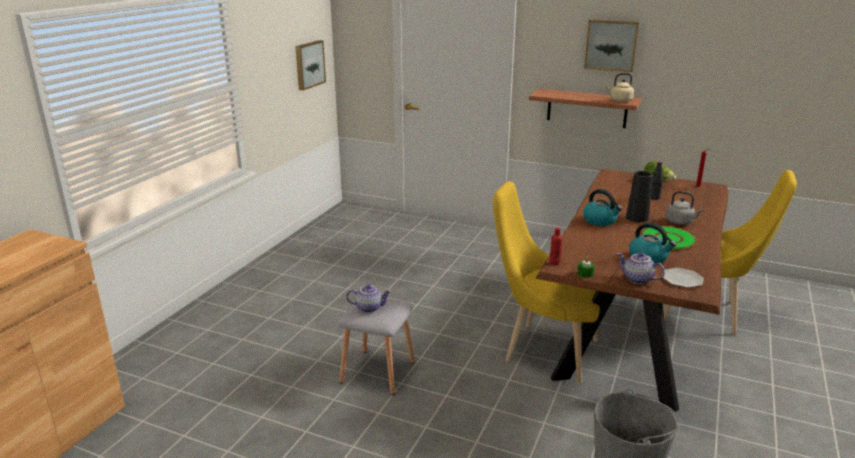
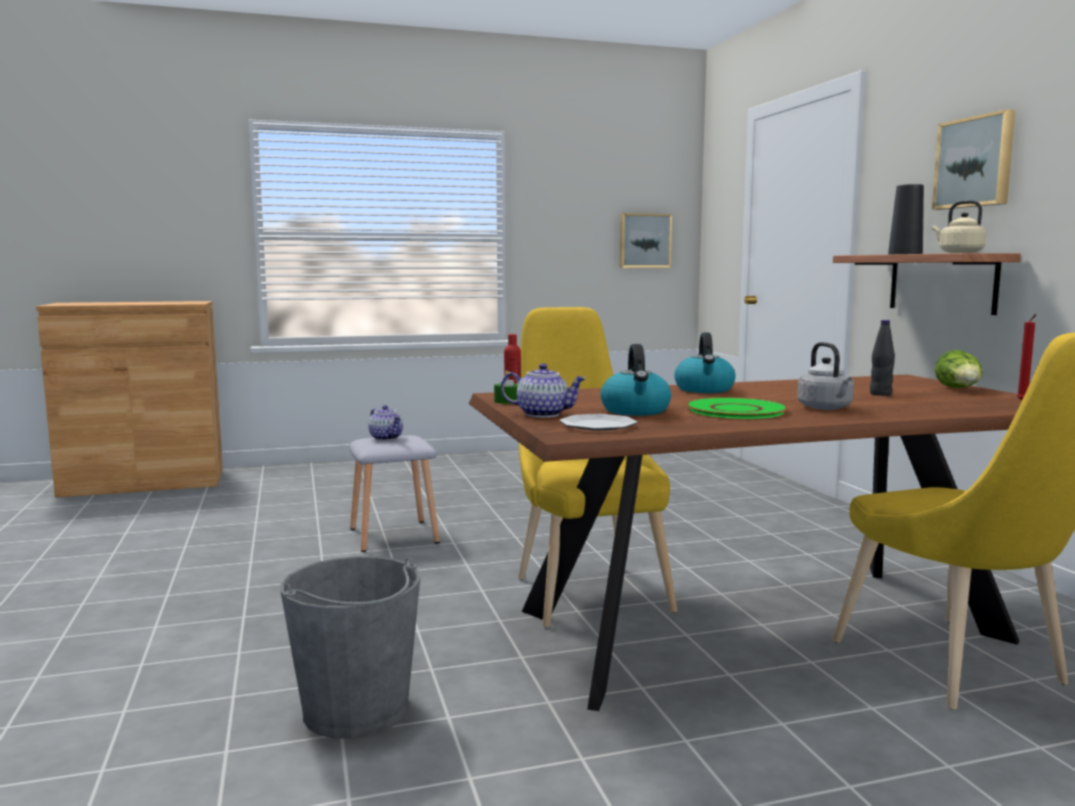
camera: 50 degrees right, 15 degrees down
teapot [617,252,665,284] -> teapot turned 105 degrees clockwise [501,363,586,418]
black vase [626,171,653,223] -> black vase moved to [888,184,924,254]

